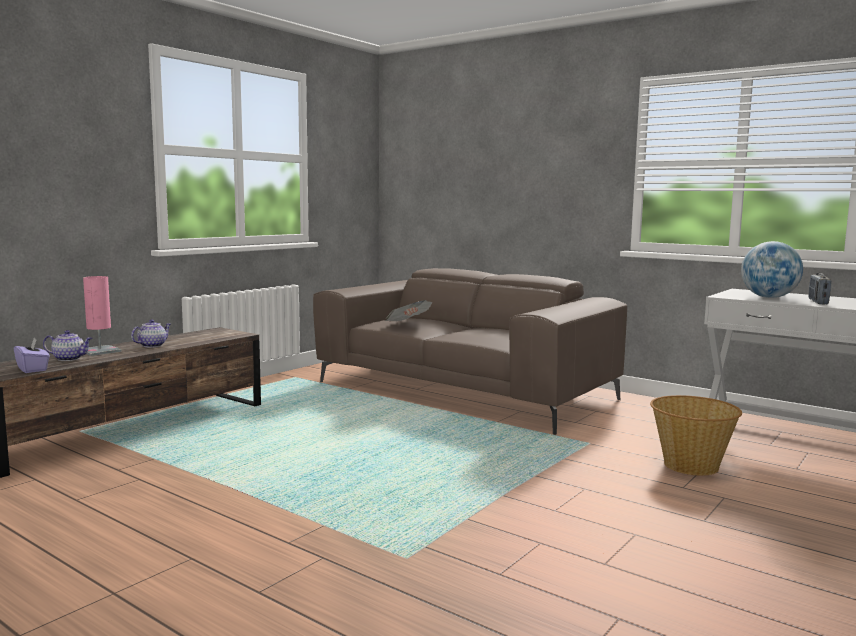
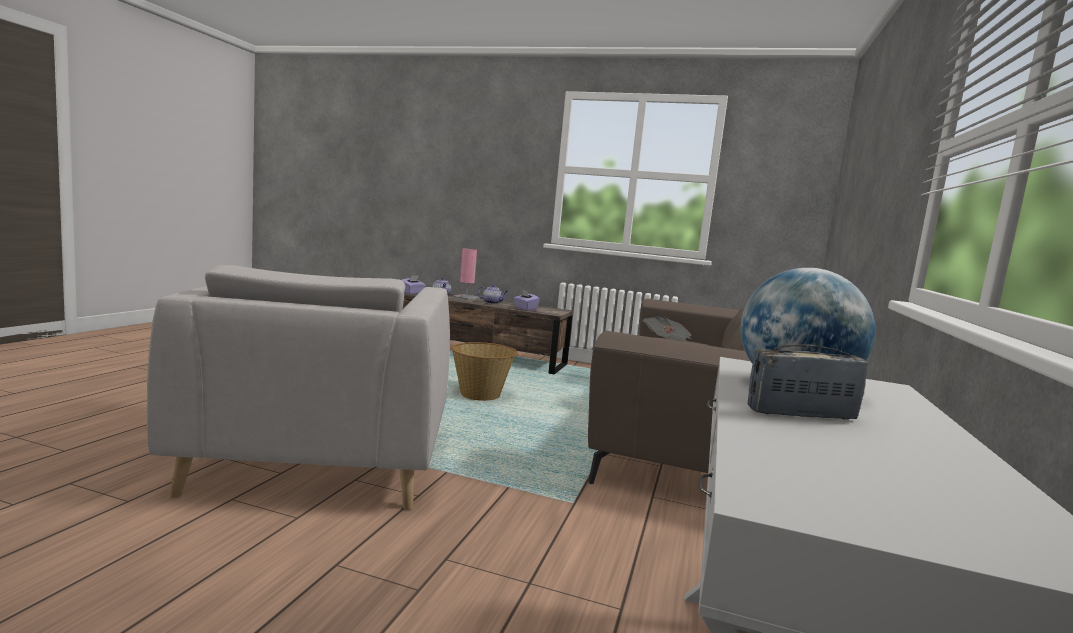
camera: 70 degrees right, 0 degrees up
basket [650,395,742,476] -> basket moved to [451,342,518,401]
none -> grey armchair [147,265,450,510]
none -> purple tissue box [514,290,540,311]

